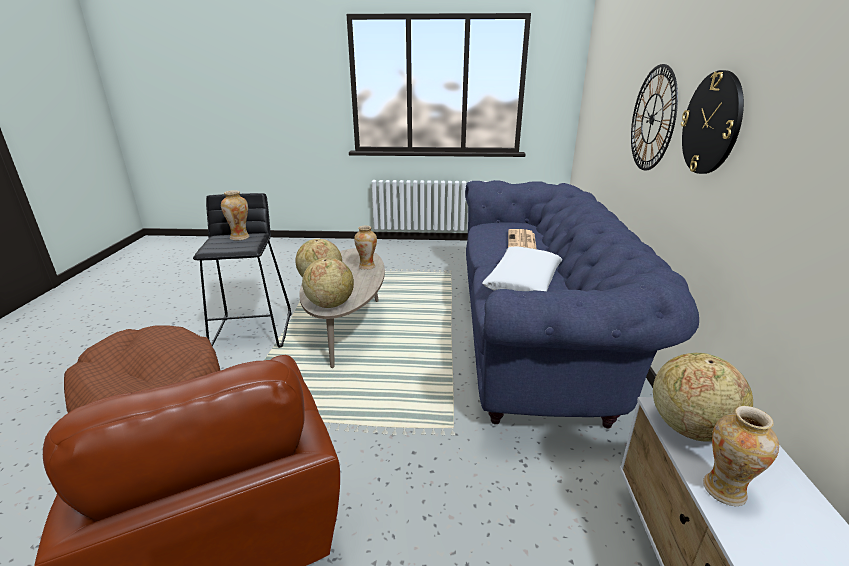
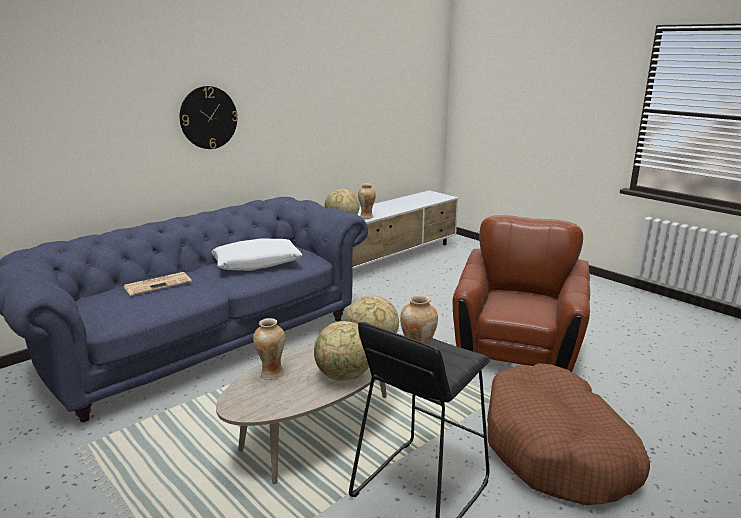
camera: 135 degrees left, 5 degrees down
wall clock [631,64,678,171] -> none

